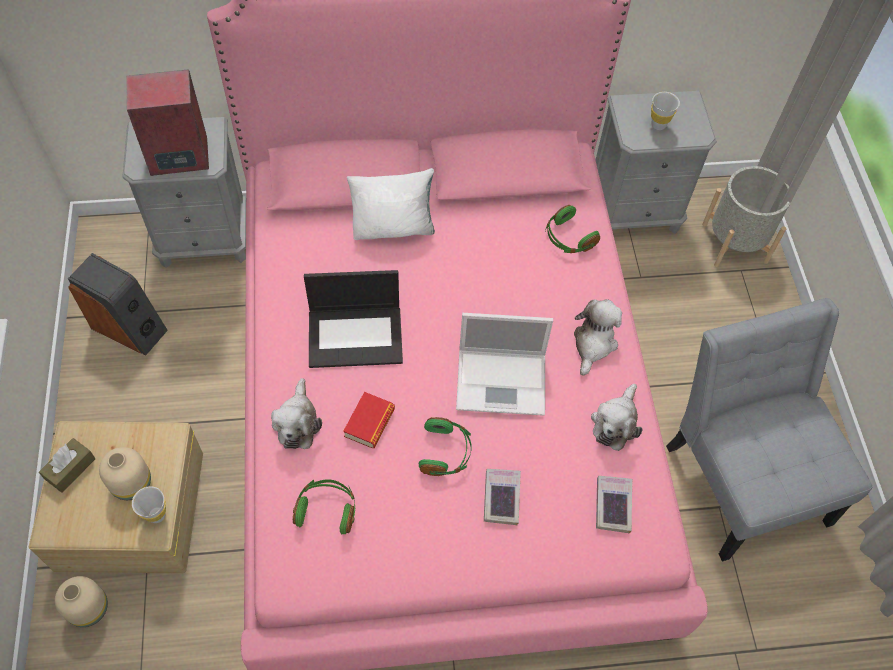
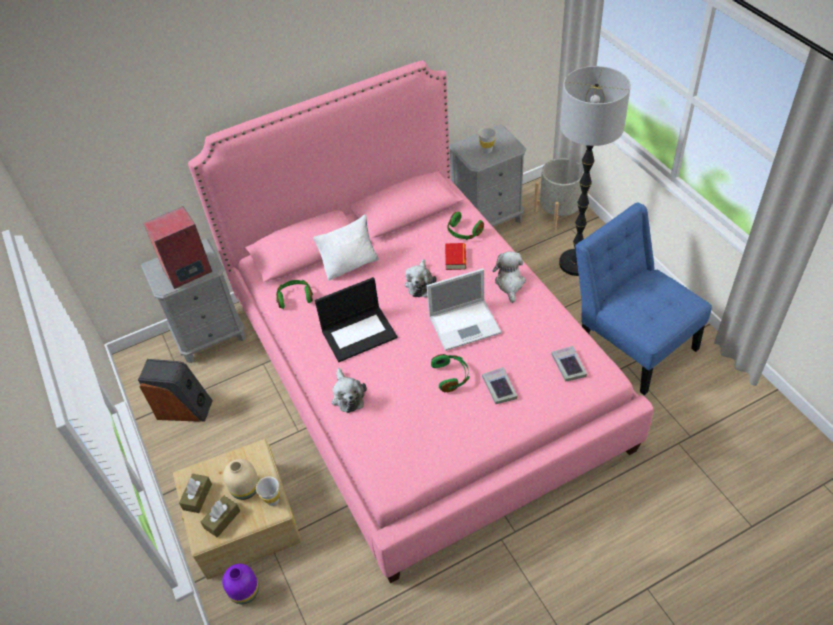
camera: 15 degrees left, 10 degrees down
beige vase [55,576,108,627] -> purple vase [222,564,259,604]
green headphones [293,479,355,534] -> green headphones moved to [276,280,313,309]
book [343,392,395,448] -> book moved to [445,243,466,270]
plush toy [591,384,643,451] -> plush toy moved to [405,259,436,297]
grey chair [666,298,873,562] -> blue chair [575,202,712,395]
none -> brown tissue box [201,496,240,538]
none -> floor lamp [559,66,631,276]

